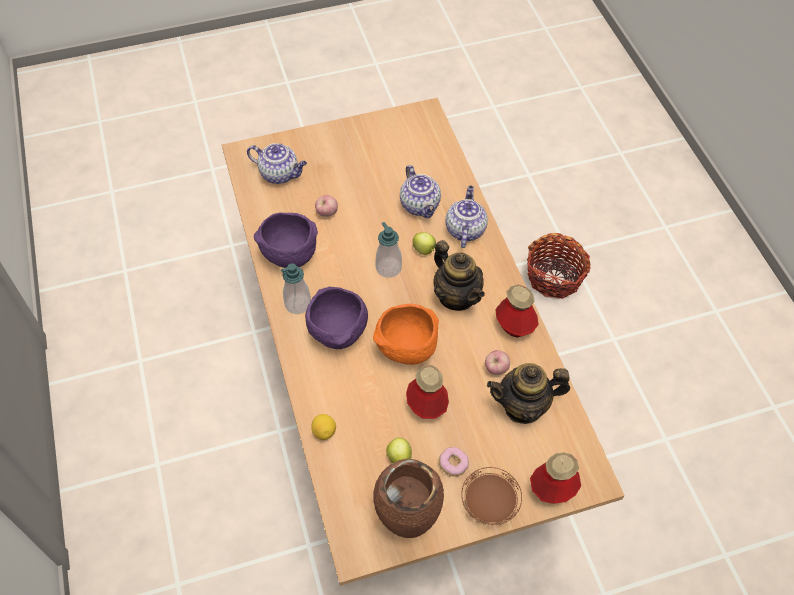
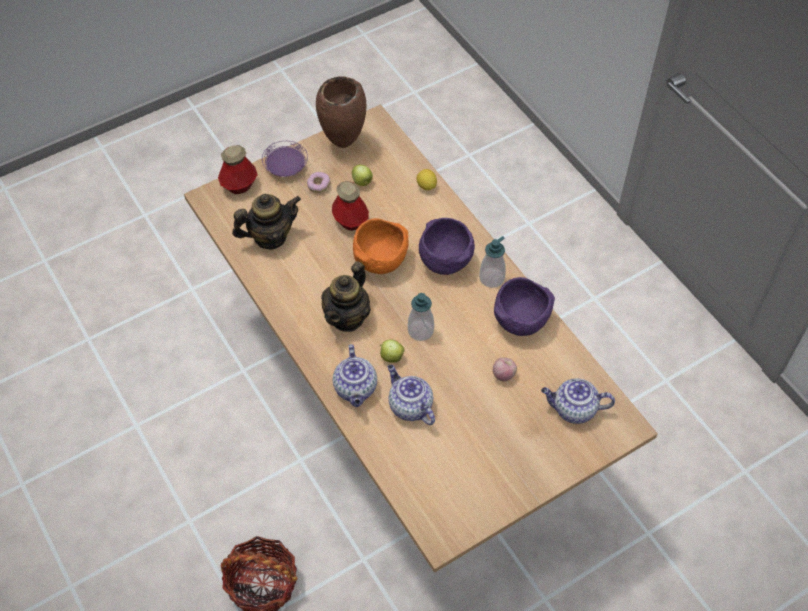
camera: 165 degrees right, 0 degrees up
teapot [433,240,485,311] -> teapot turned 105 degrees counterclockwise [321,261,371,332]
brown plate [461,467,522,525] -> purple plate [262,141,308,177]
apple [485,350,510,375] -> none
bottle [495,285,539,338] -> none

